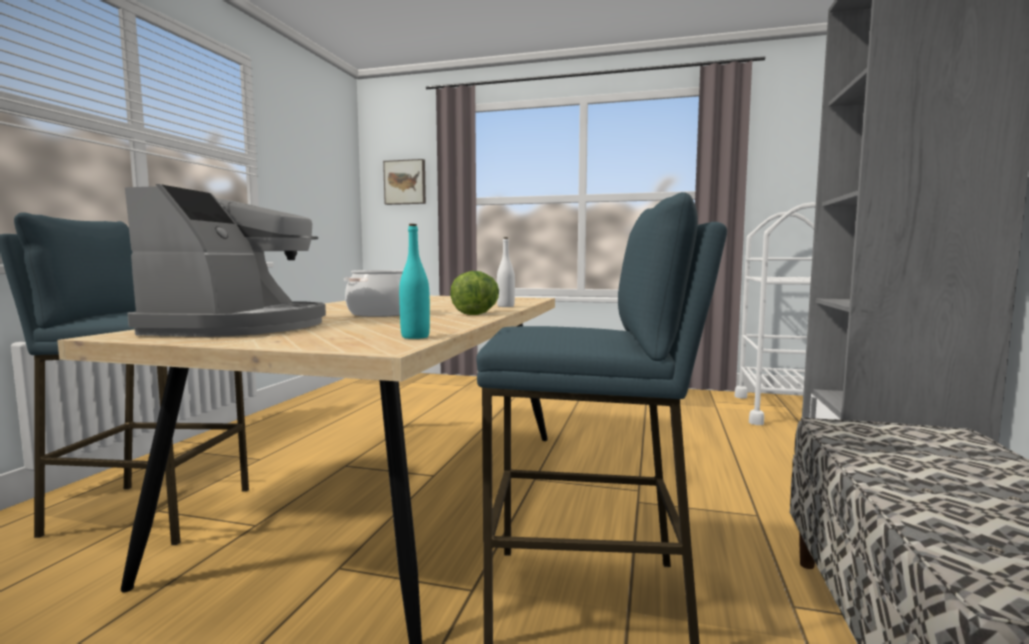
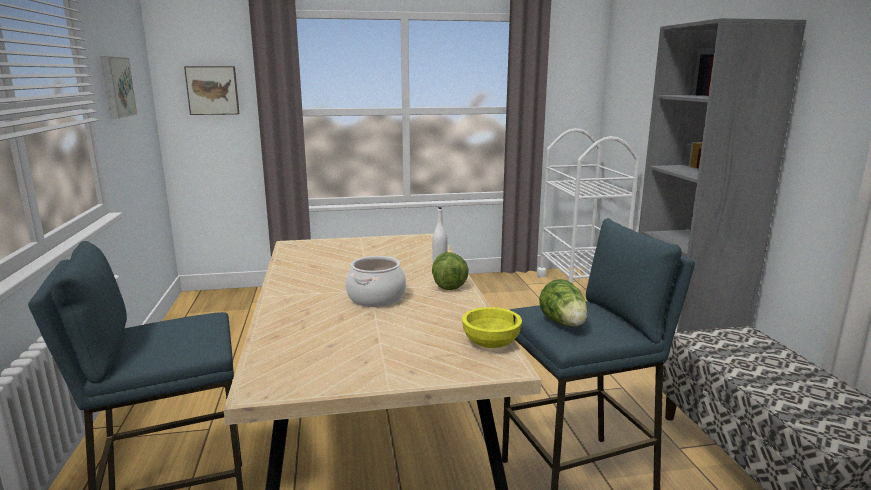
camera: 25 degrees left, 10 degrees up
coffee machine [125,184,326,337] -> none
turquoise bottle [399,224,430,339] -> yellow bowl [462,307,522,348]
none -> picture [101,56,137,119]
none -> lettuce [539,279,588,326]

